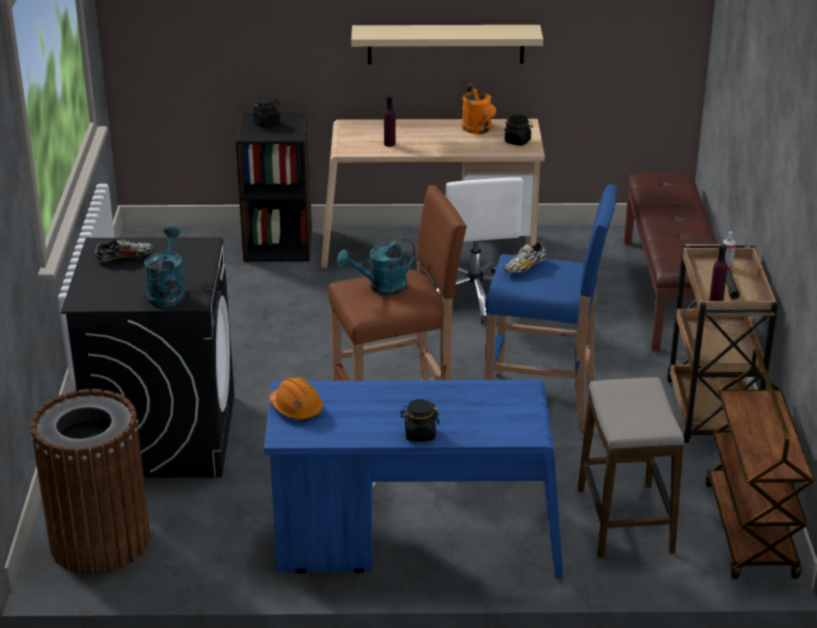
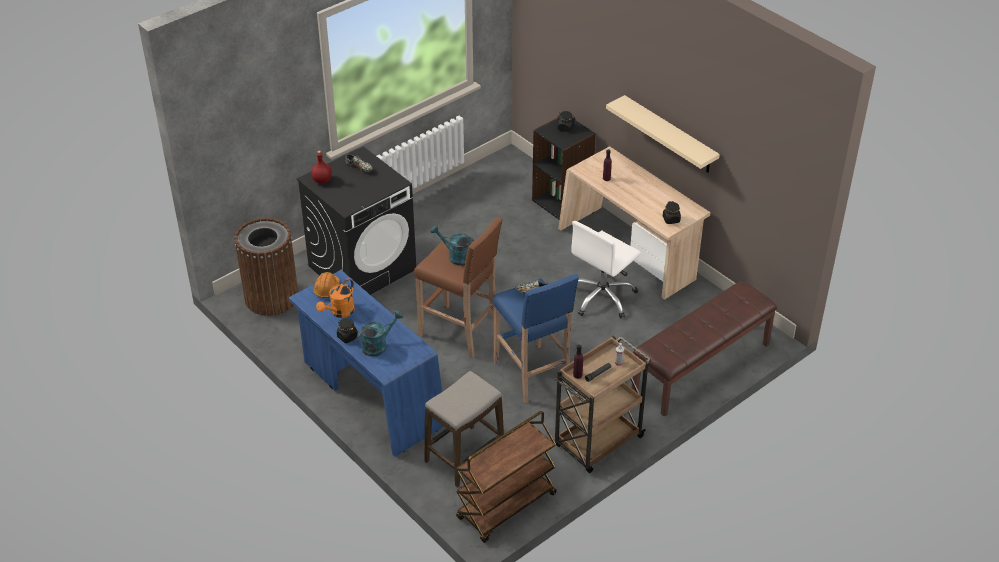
camera: 50 degrees right, 10 degrees up
turquoise watering can [144,226,185,308] -> turquoise watering can moved to [356,310,403,357]
orange watering can [462,83,496,134] -> orange watering can moved to [316,278,355,318]
none -> red bottle [311,151,332,184]

